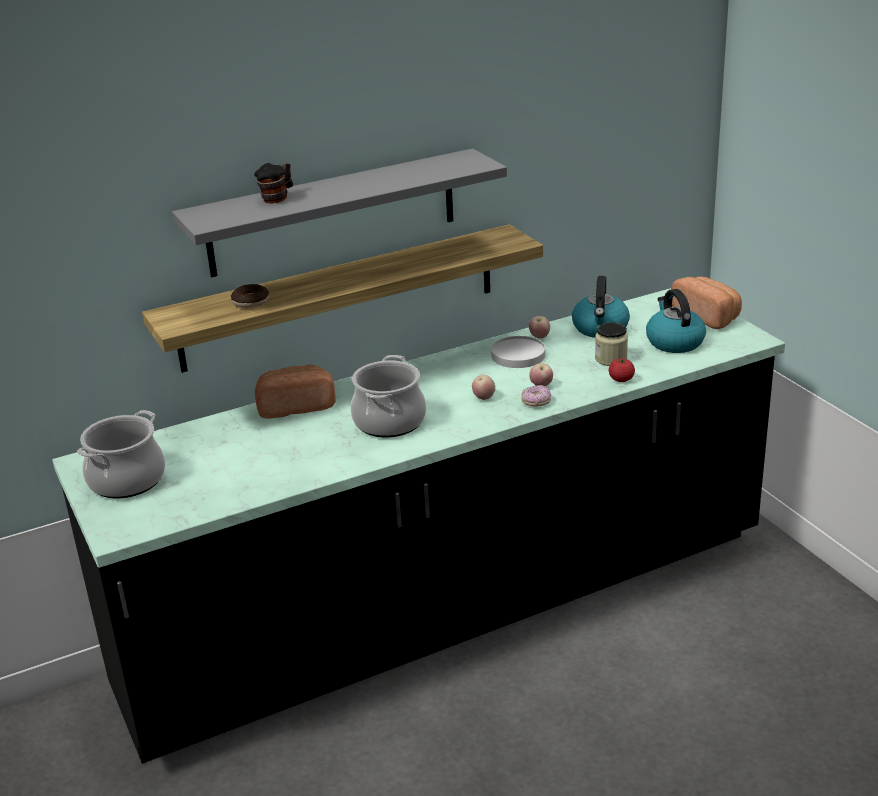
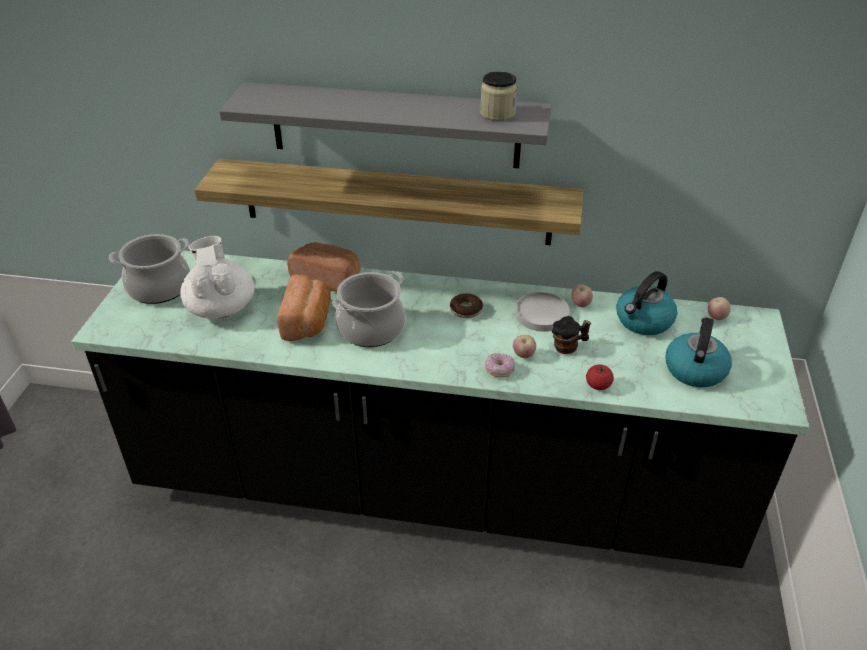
camera: 35 degrees right, 10 degrees up
donut [231,284,269,308] -> donut moved to [450,293,483,318]
mug [254,163,293,204] -> mug moved to [552,316,591,354]
apple [472,375,495,400] -> apple moved to [708,297,731,320]
jar [595,322,628,366] -> jar moved to [480,71,517,121]
bread [671,277,742,329] -> bread moved to [277,274,331,341]
none -> white teapot [180,236,255,319]

